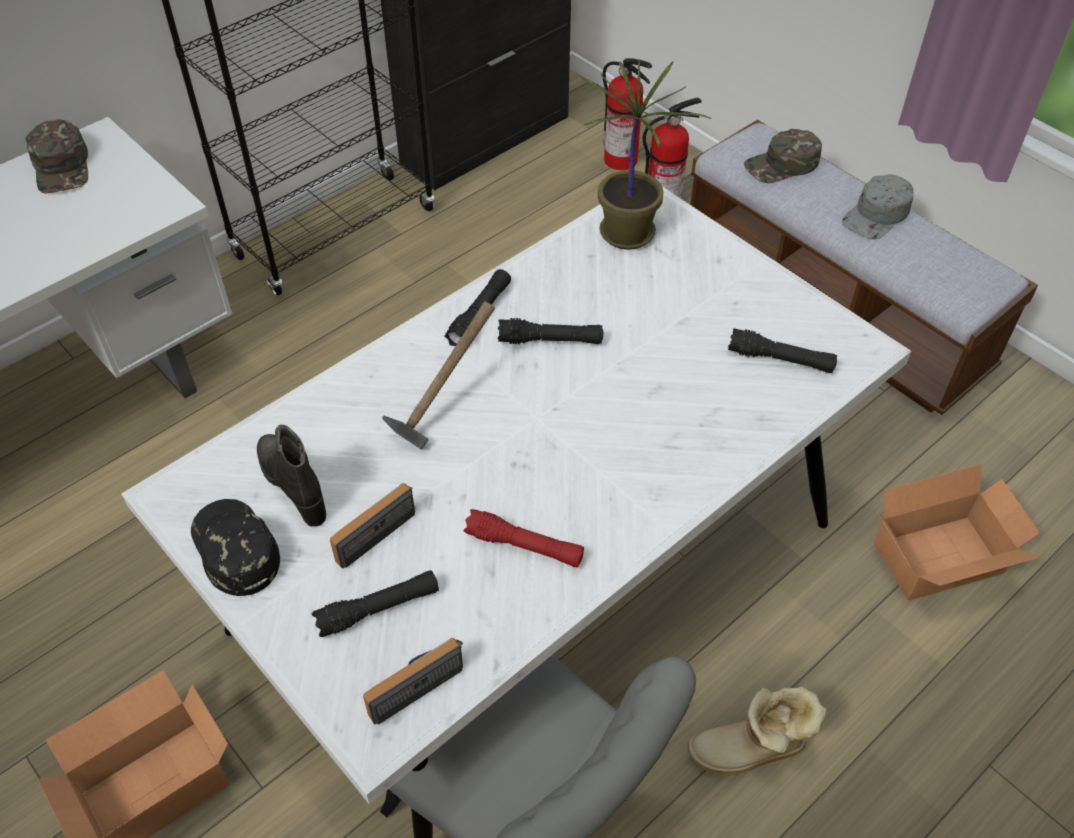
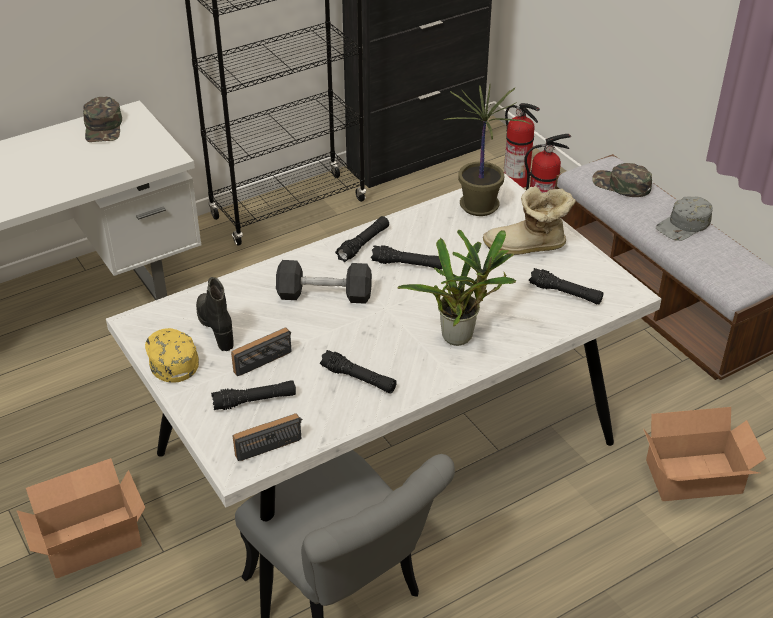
camera: 10 degrees right, 10 degrees down
black cap [191,499,280,596] -> yellow cap [145,328,199,383]
hammer [382,301,495,449] -> black dumbbell [276,260,372,304]
red flashlight [464,509,584,567] -> black flashlight [320,350,397,394]
boot [688,686,826,775] -> boot moved to [483,186,576,255]
green cap [744,129,822,183] -> green cap turned 45 degrees clockwise [592,163,652,197]
none -> potted plant [397,230,516,346]

